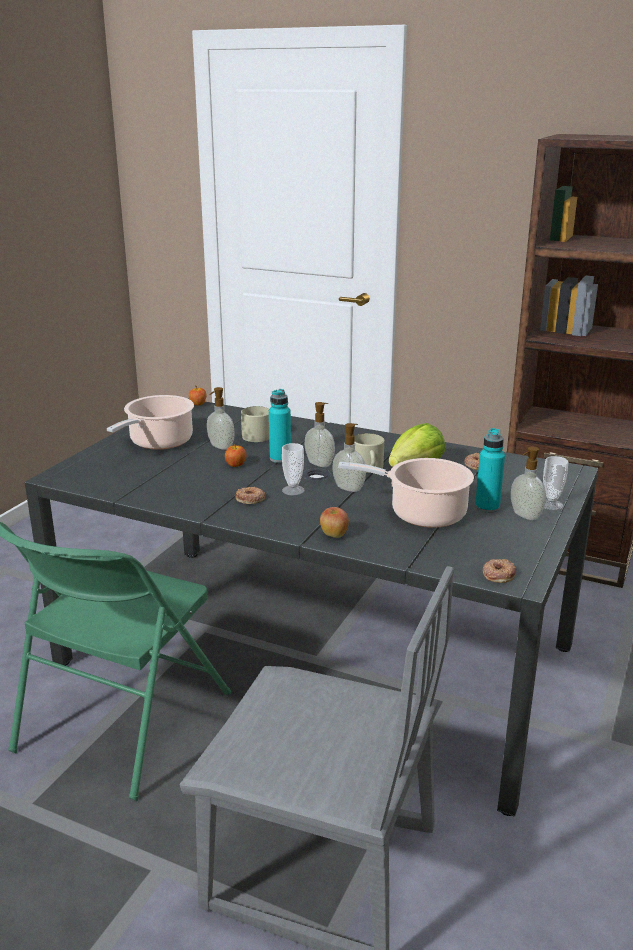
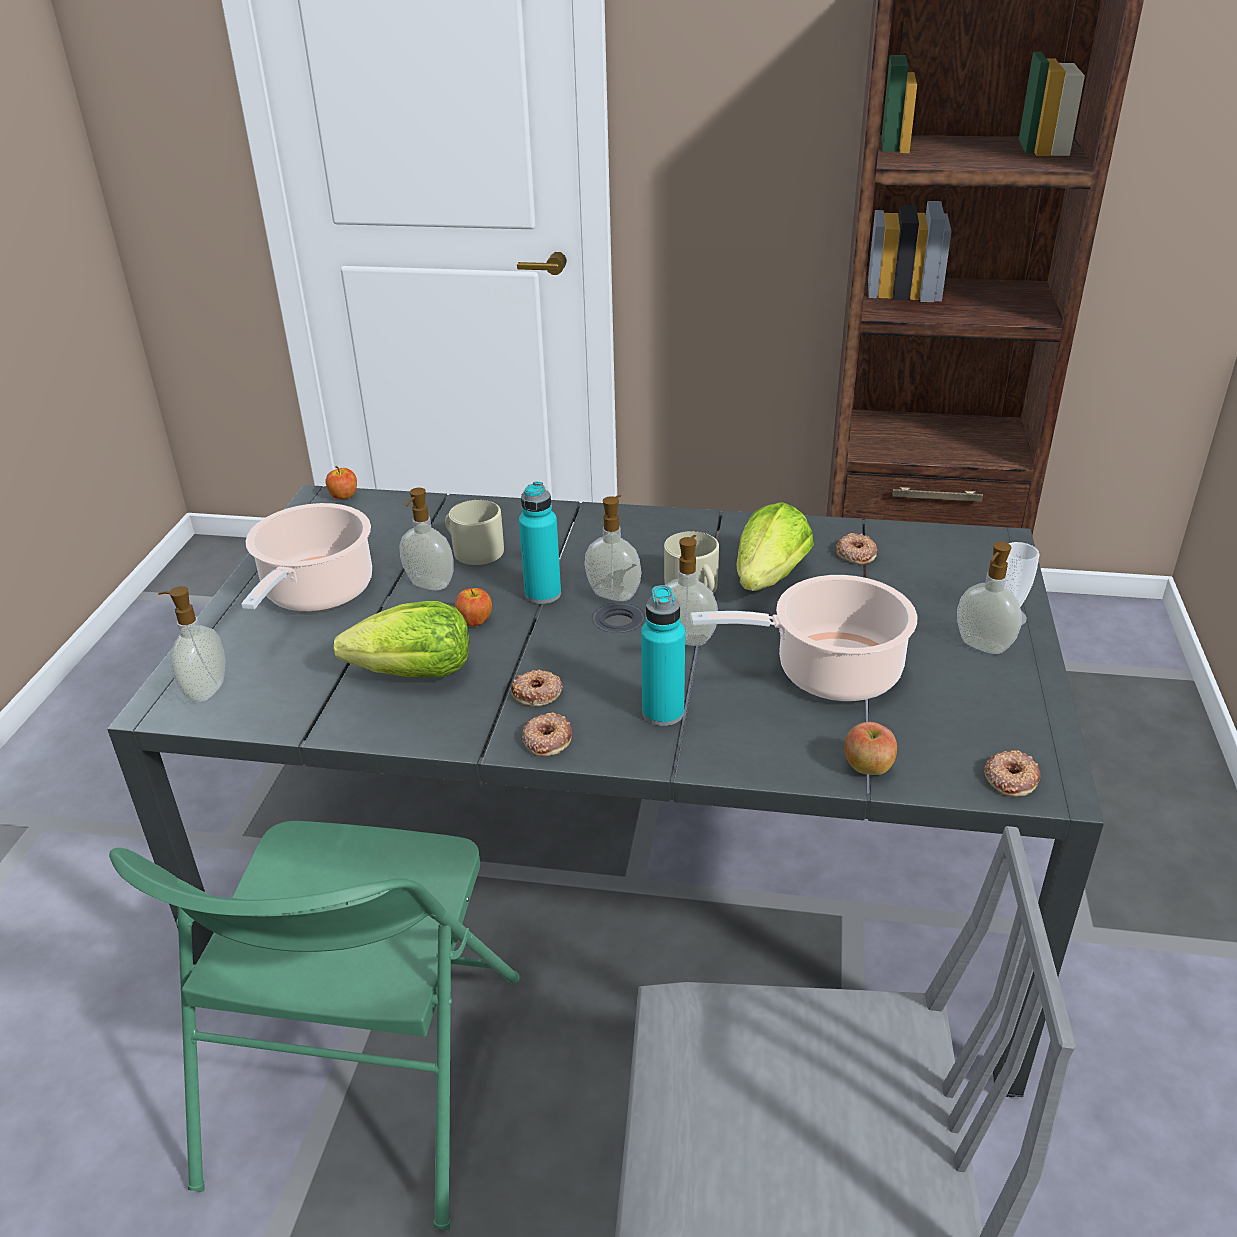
camera: 15 degrees left, 10 degrees up
cup [282,443,305,495] -> none
apple [320,507,349,538] -> apple moved to [844,722,897,775]
turquoise bottle [475,428,505,513] -> turquoise bottle moved to [641,585,685,726]
none -> soap dispenser [158,586,226,703]
none -> lettuce [333,601,469,677]
none -> donut [522,712,572,756]

